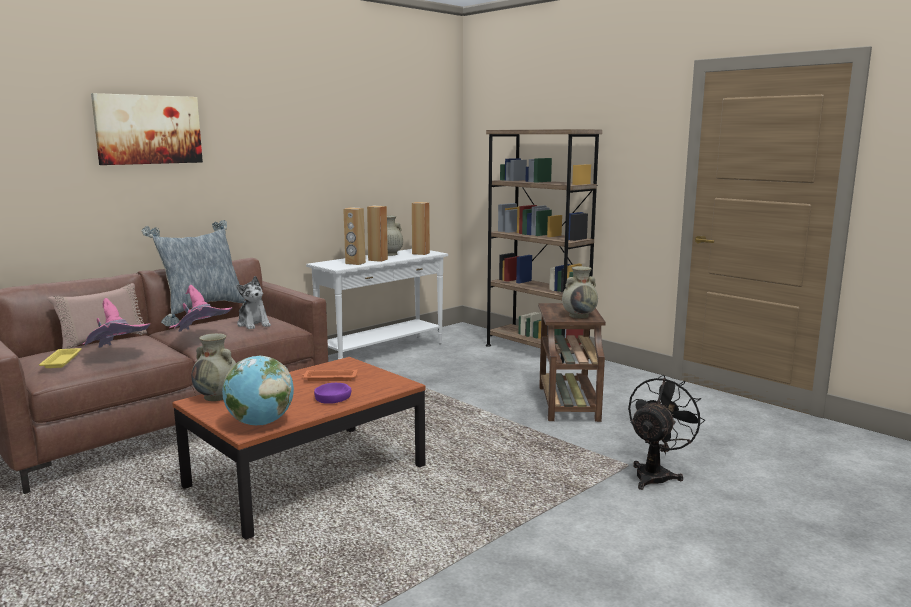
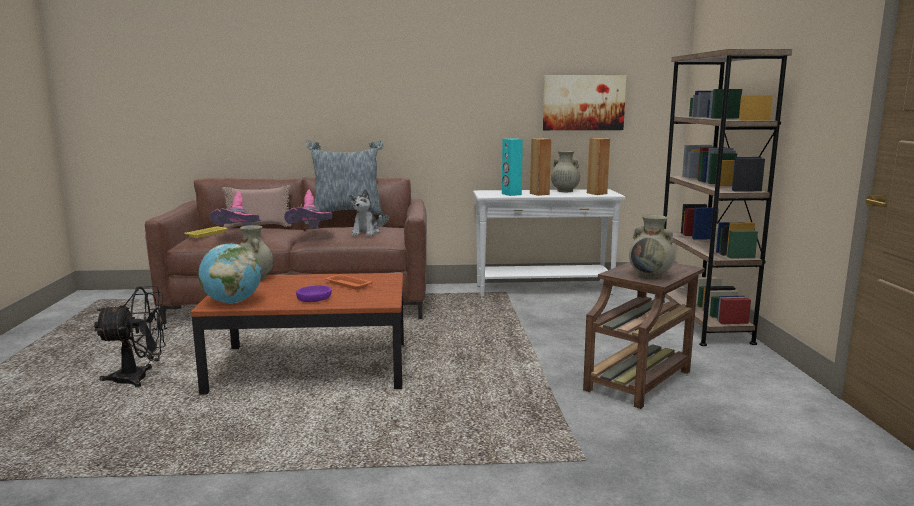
camera: 40 degrees right, 0 degrees up
picture [91,93,203,165] -> picture moved to [543,75,627,130]
brown speaker [343,207,366,265] -> turquoise speaker [502,138,523,196]
black fan [628,375,705,490] -> black fan moved to [94,286,167,387]

